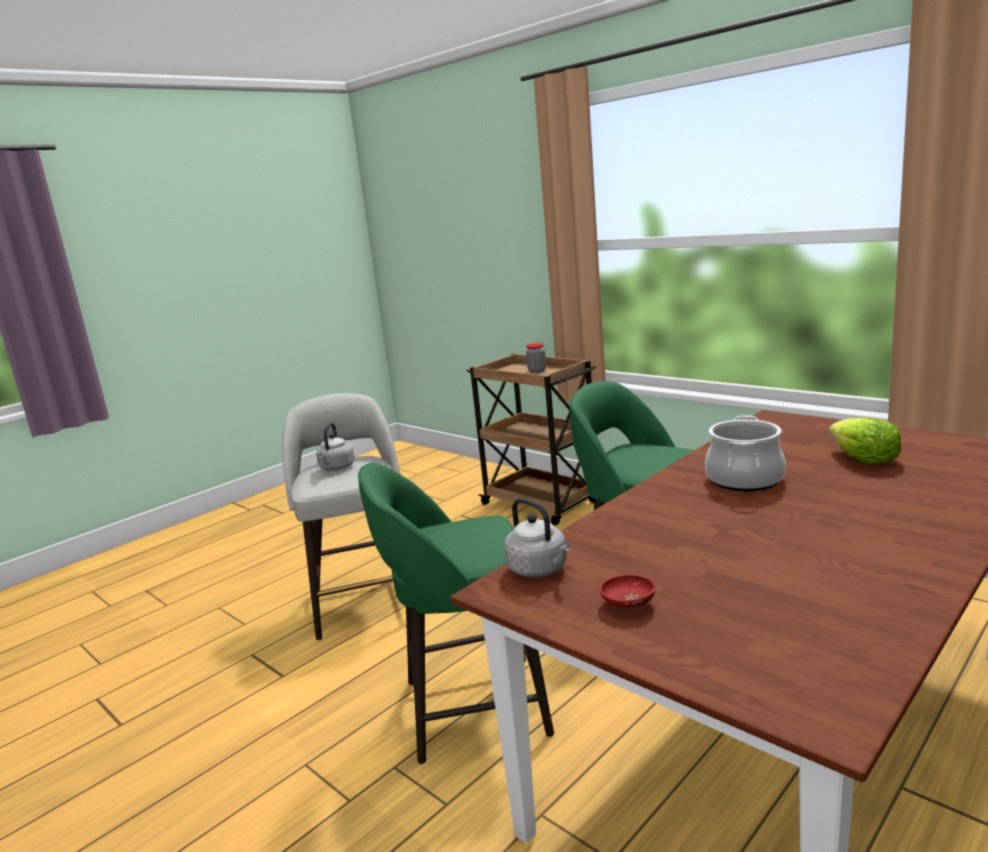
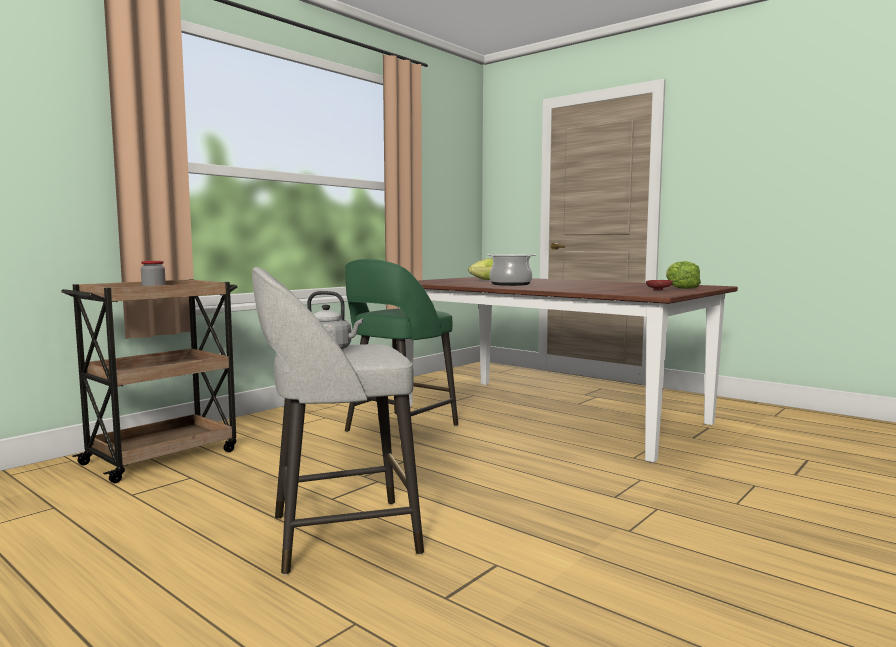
camera: 95 degrees left, 10 degrees down
green stool [358,463,554,764] -> none
grey kettle [504,498,570,578] -> none
none -> lettuce [666,261,701,289]

